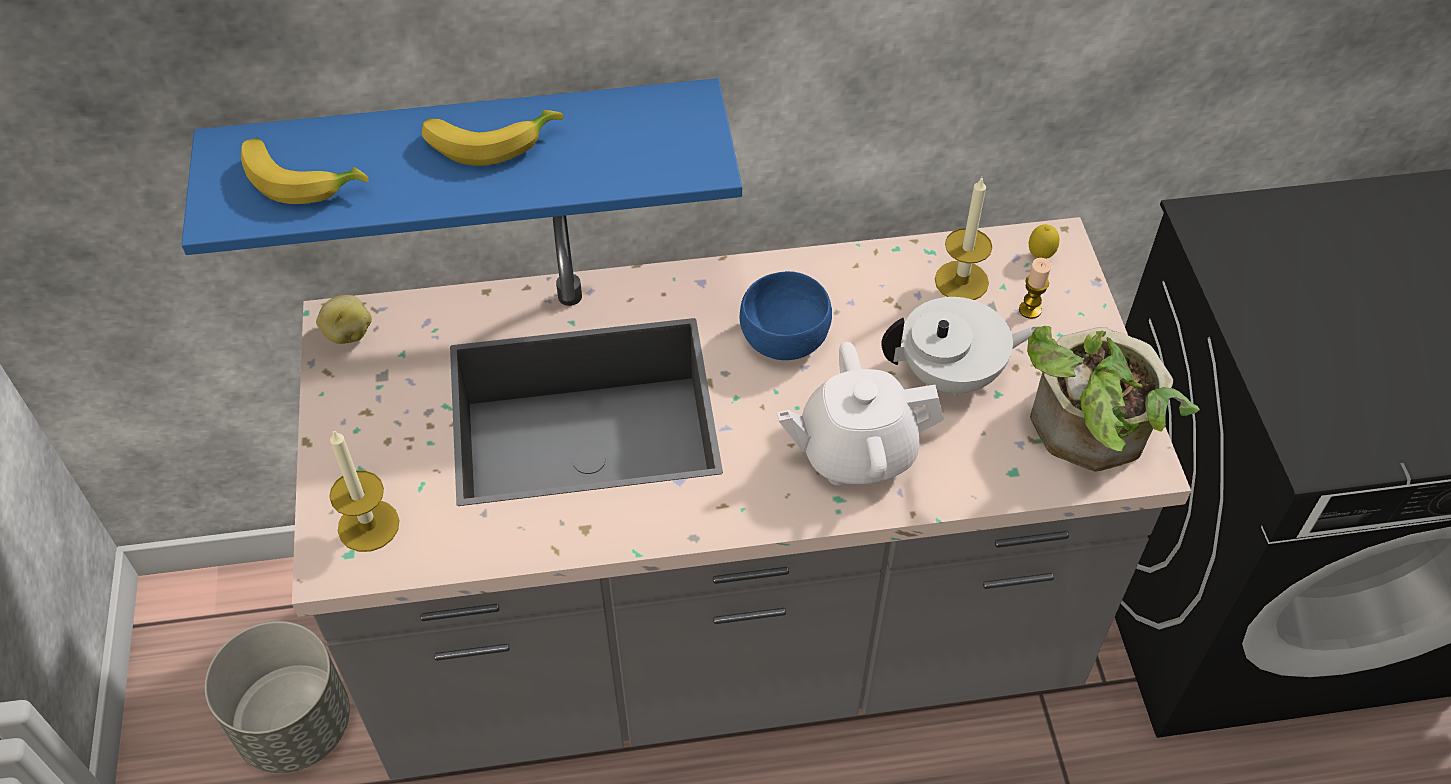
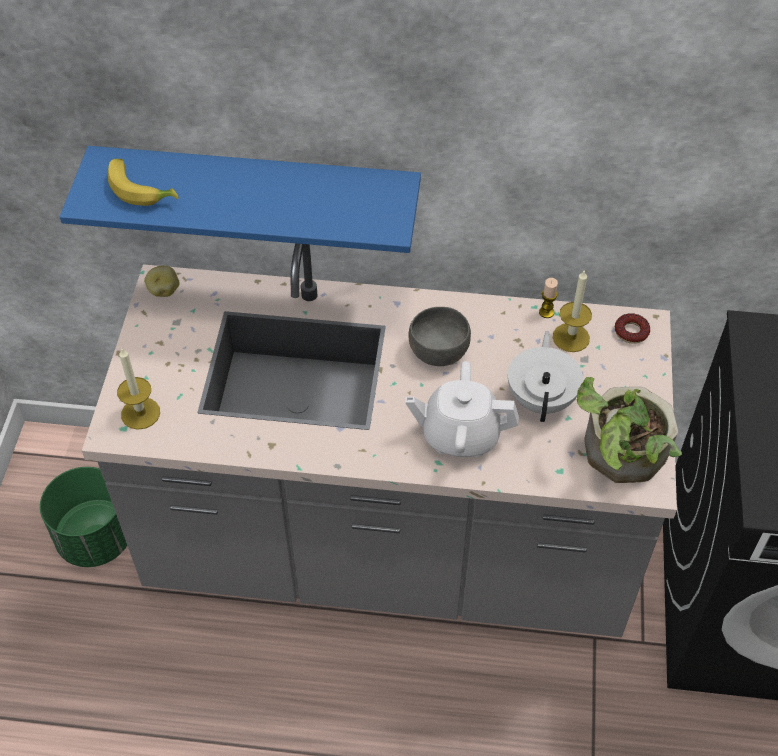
camera: 15 degrees right, 0 degrees up
grey planter [205,621,350,773] -> green planter [40,467,127,567]
banana [422,110,564,166] -> none
blue bowl [739,271,832,360] -> grey bowl [408,307,471,366]
white teapot [881,297,1038,397] -> white teapot turned 90 degrees counterclockwise [508,331,583,422]
candle [1019,258,1051,319] -> candle moved to [539,278,558,318]
lemon [1029,224,1059,259] -> donut [615,313,650,344]

